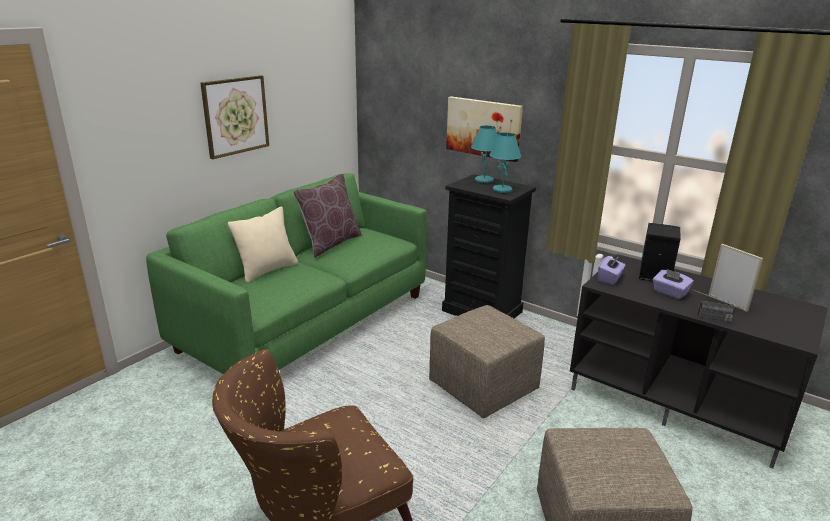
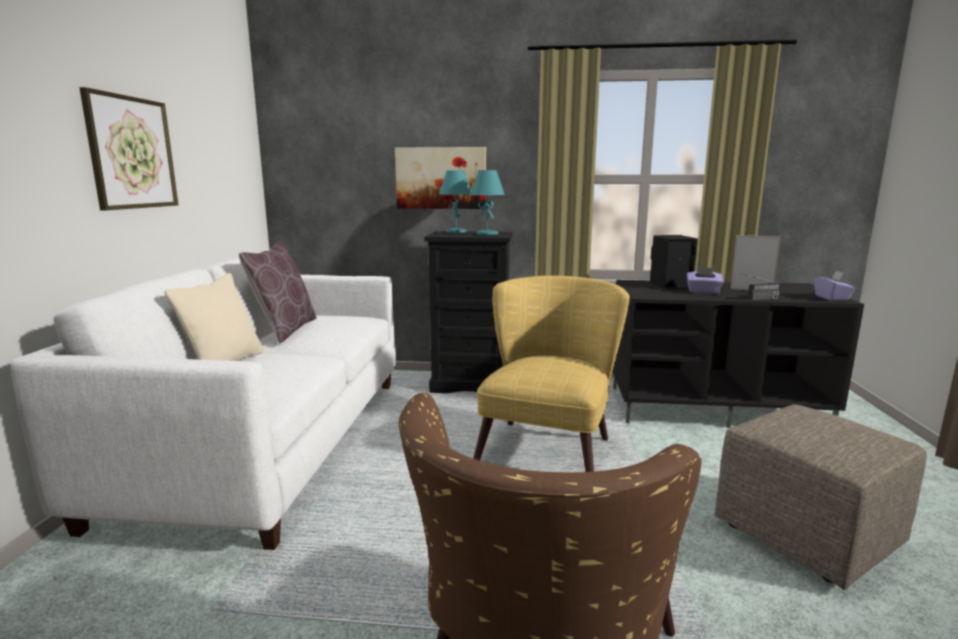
camera: 30 degrees left, 10 degrees down
green sofa [146,173,427,374] -> white sofa [11,250,396,550]
beige ottoman [429,305,545,418] -> yellow armchair [473,276,630,472]
purple tissue box [598,256,625,284] -> purple tissue box moved to [814,271,855,301]

